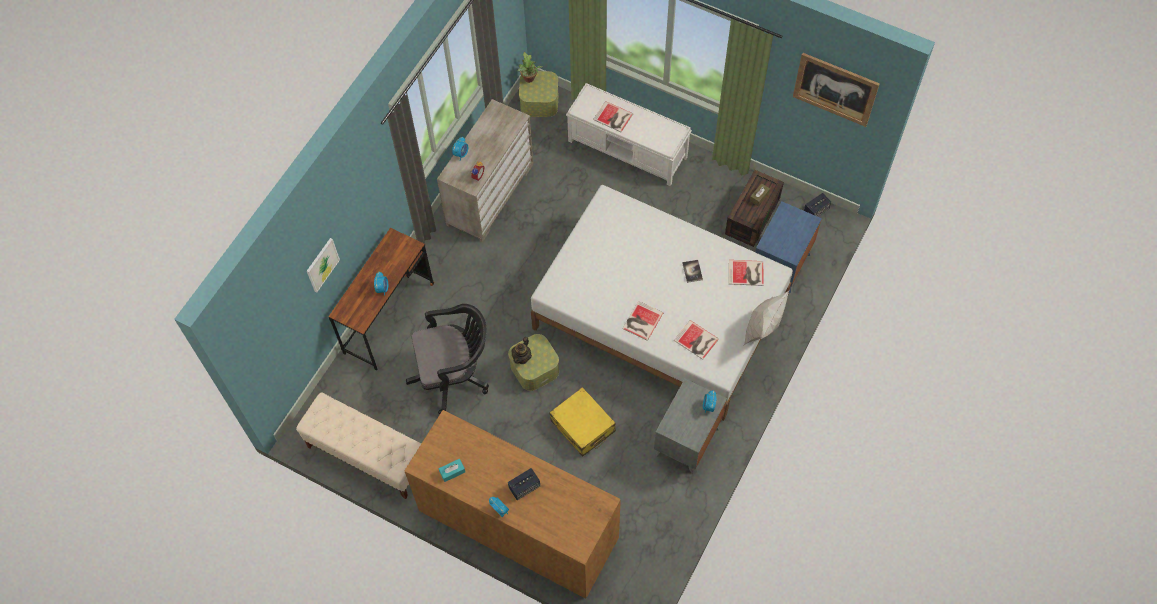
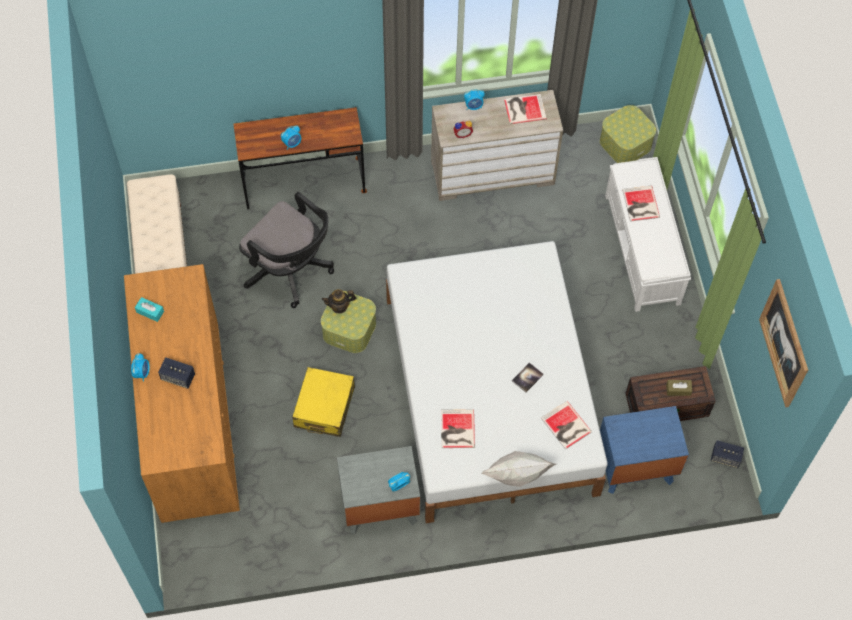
camera: 50 degrees right, 0 degrees up
picture [307,238,340,292] -> none
potted plant [518,52,543,83] -> none
book [623,301,663,341] -> book moved to [504,94,547,124]

